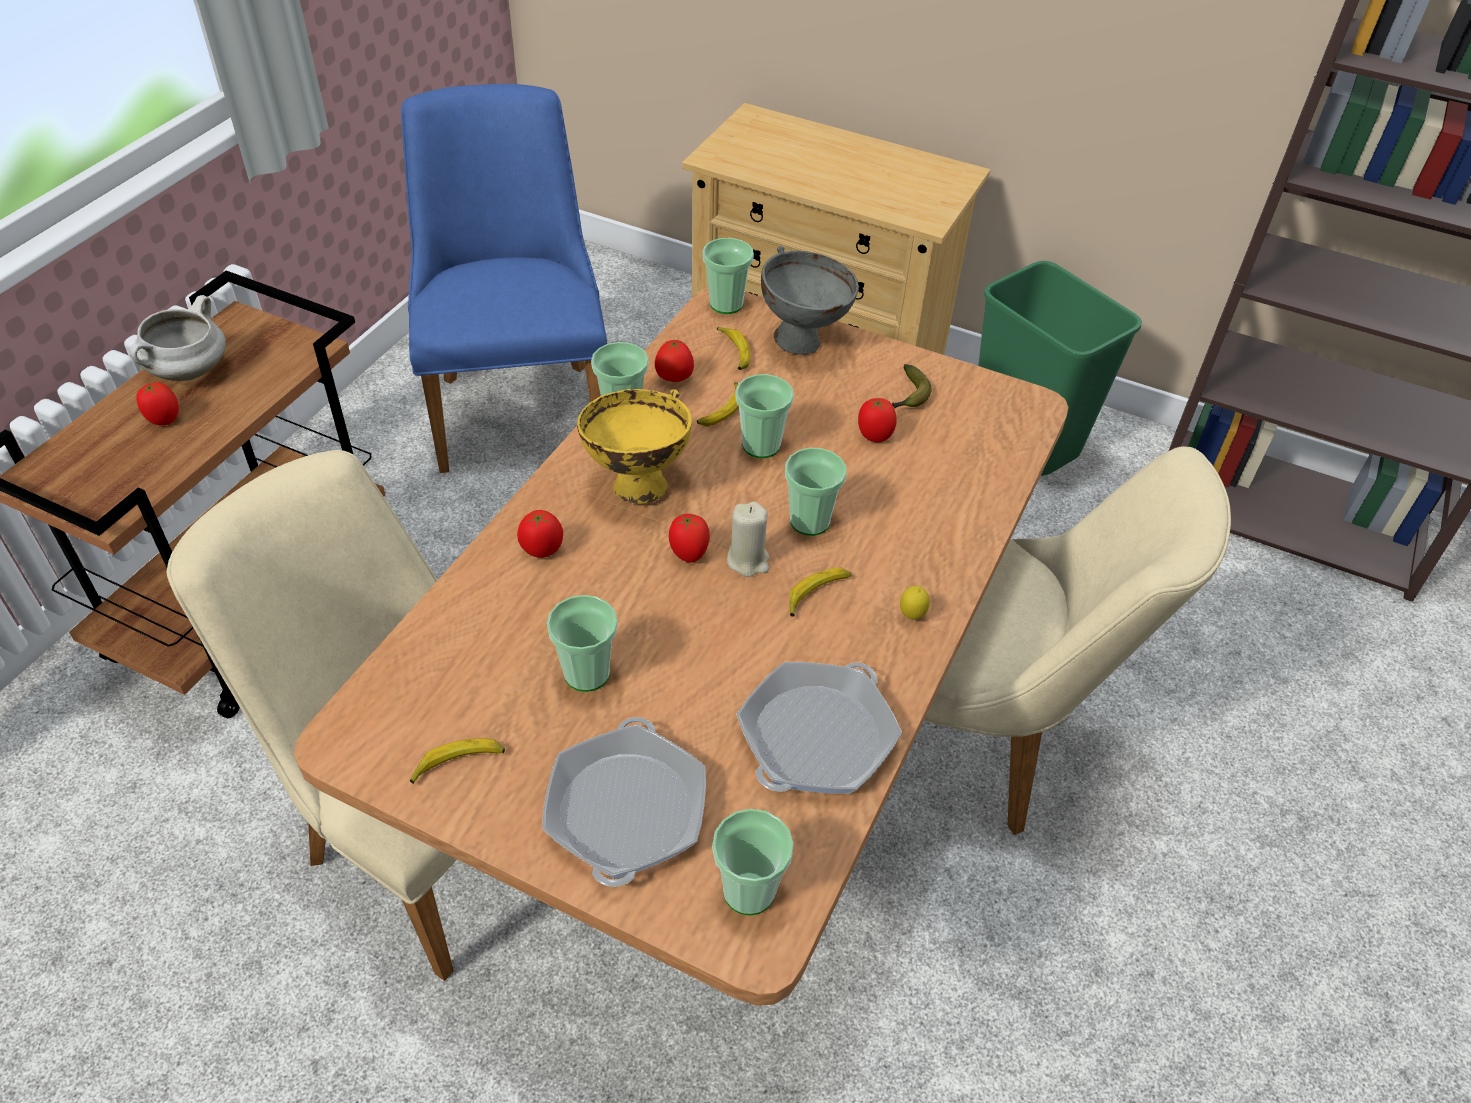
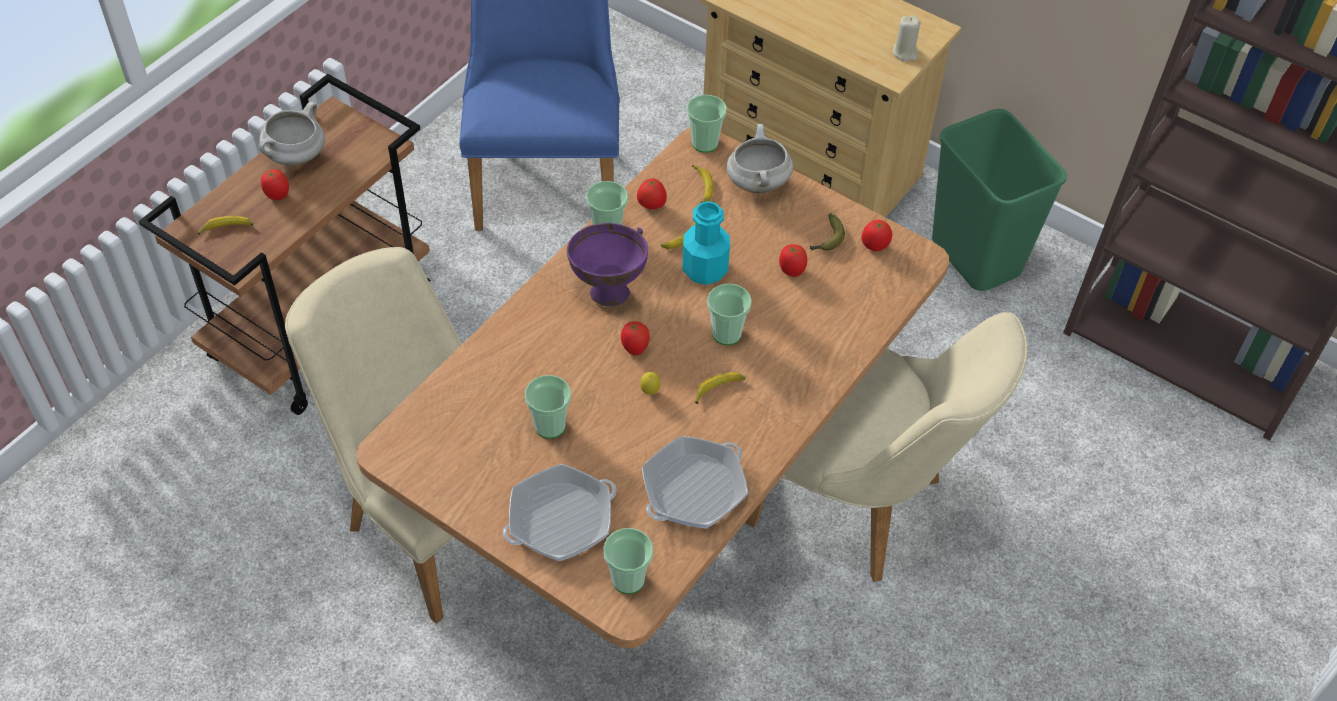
camera: 10 degrees right, 5 degrees up
banana [410,739,505,784] -> banana moved to [198,216,253,235]
tomato [517,510,563,558] -> tomato moved to [861,220,892,251]
frying pan [542,717,706,887] -> frying pan turned 45 degrees clockwise [503,464,616,561]
yellow bowl [577,389,692,504] -> purple bowl [567,223,648,307]
beige candle [727,501,769,577] -> beige candle moved to [893,16,921,62]
cup [735,374,794,458] -> turquoise bottle [683,201,730,285]
grey bowl [761,246,859,355] -> white cooking pot [727,124,793,193]
lemon [900,586,930,620] -> lemon moved to [640,372,660,395]

